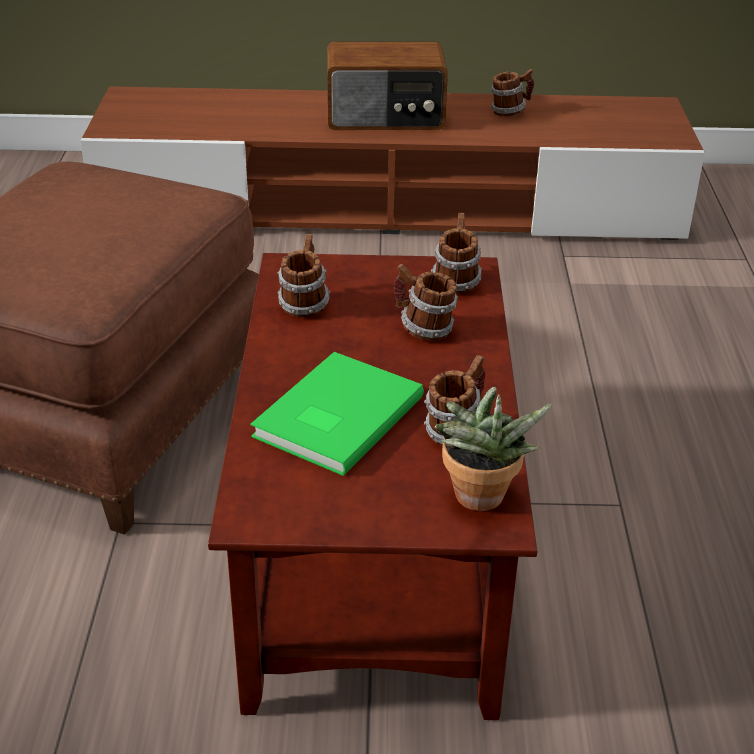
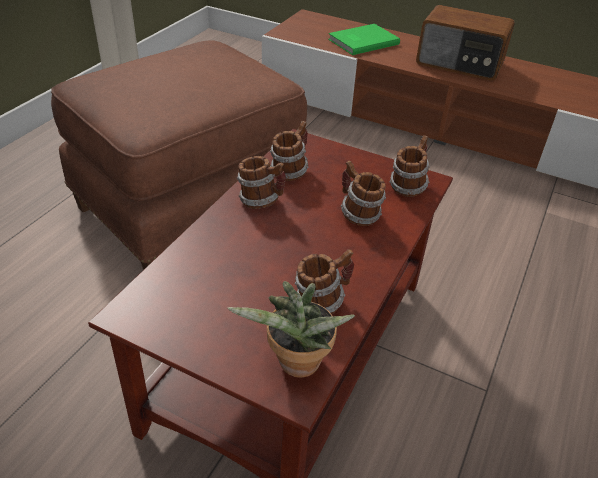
camera: 25 degrees right, 5 degrees up
green book [250,352,424,476] -> green book moved to [328,24,400,55]
mug [491,69,534,117] -> mug moved to [237,156,286,209]

